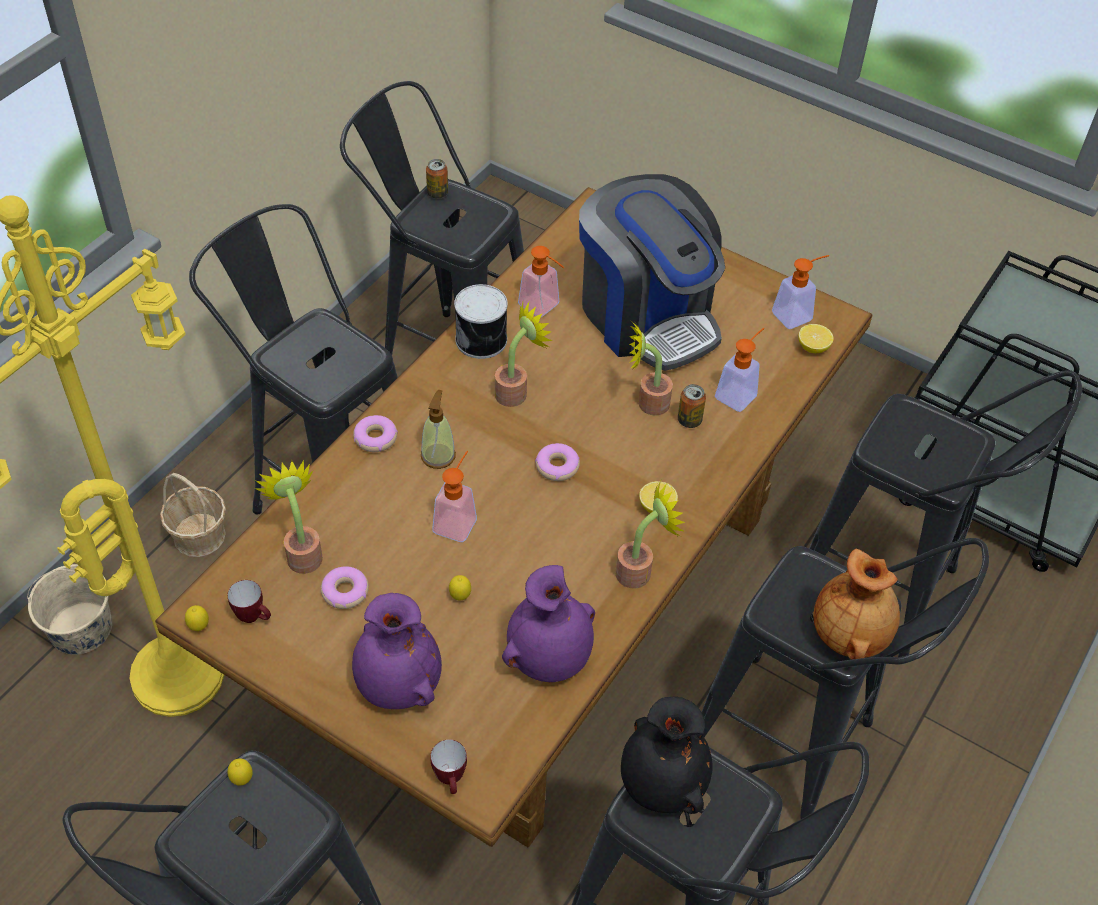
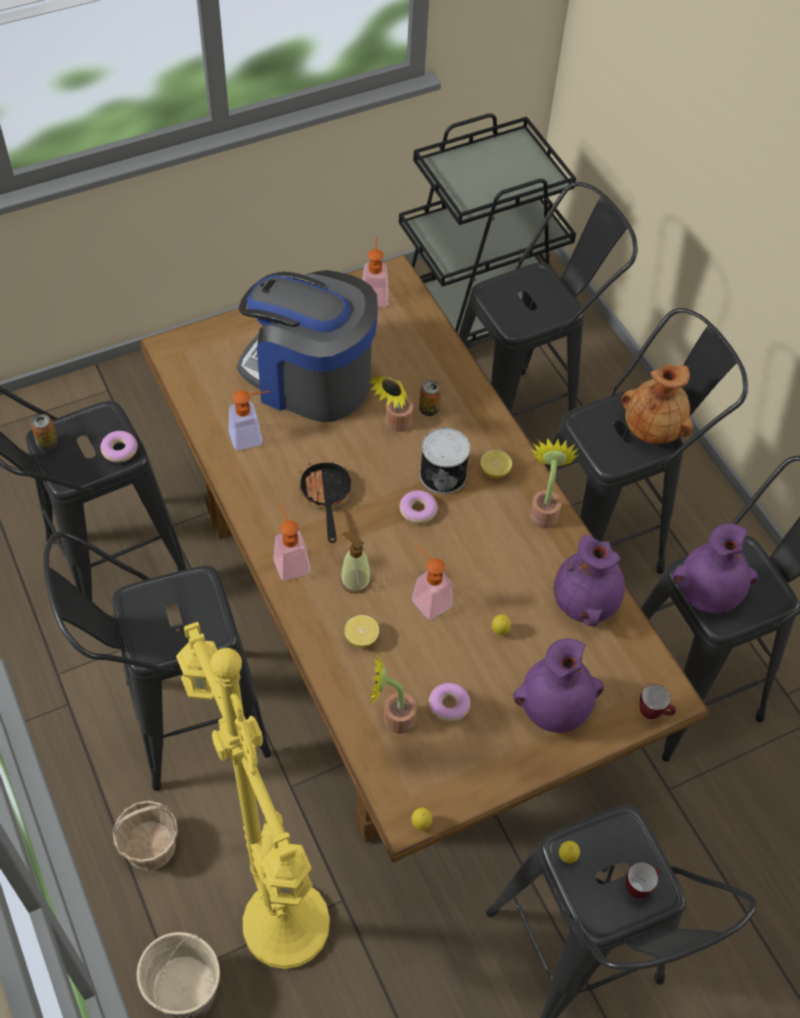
camera: 60 degrees left, 5 degrees up
mug [227,580,271,623] -> mug moved to [626,862,660,898]
donut [353,415,398,452] -> donut moved to [100,431,138,463]
can [454,284,508,359] -> can moved to [420,428,470,494]
potted plant [495,302,553,407] -> frying pan [299,462,353,543]
coffee machine [579,174,725,371] -> coffee machine turned 150 degrees counterclockwise [237,270,378,422]
black vase [621,696,713,814] -> purple vase [672,523,758,614]
soap dispenser [715,328,764,412] -> soap dispenser moved to [273,504,310,581]
lemon [798,324,834,353] -> lemon moved to [344,615,379,647]

